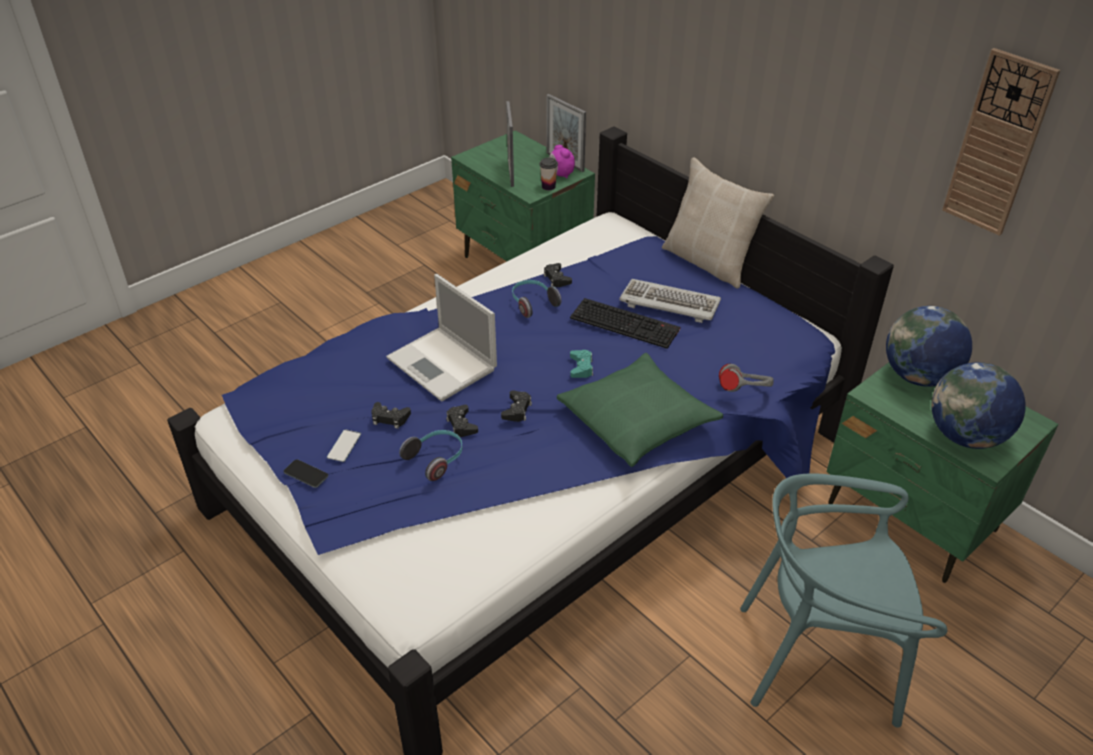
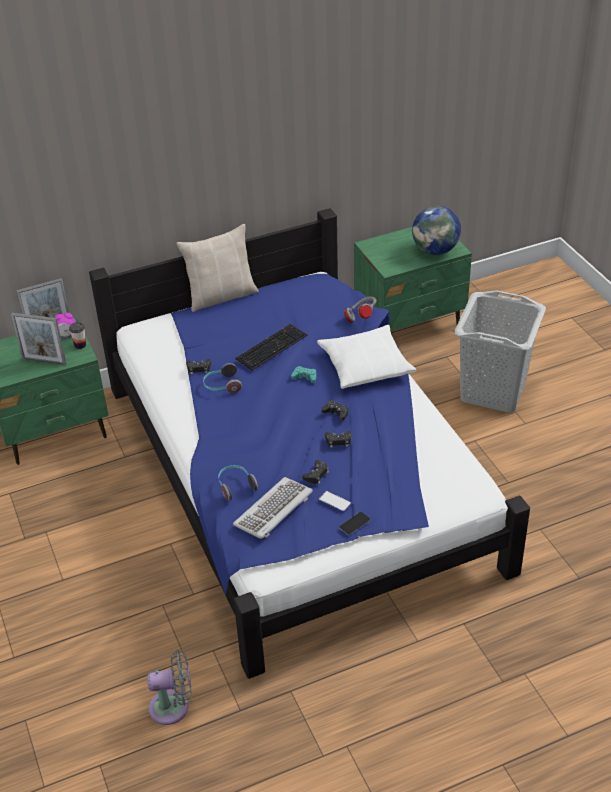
camera: 70 degrees left, 0 degrees up
laptop [386,274,497,402] -> none
headphones [399,430,462,481] -> headphones moved to [218,465,258,501]
green pillow [557,353,723,467] -> white pillow [317,325,416,389]
keyboard [619,279,721,323] -> keyboard moved to [233,477,313,539]
turquoise chair [740,473,948,728] -> grey laundry basket [454,290,546,413]
globe [886,306,972,387] -> none
wall clock [942,48,1060,236] -> none
none -> grey fan [147,650,192,725]

